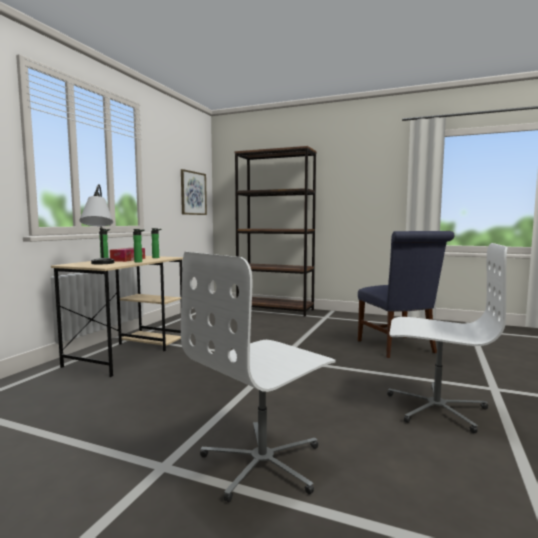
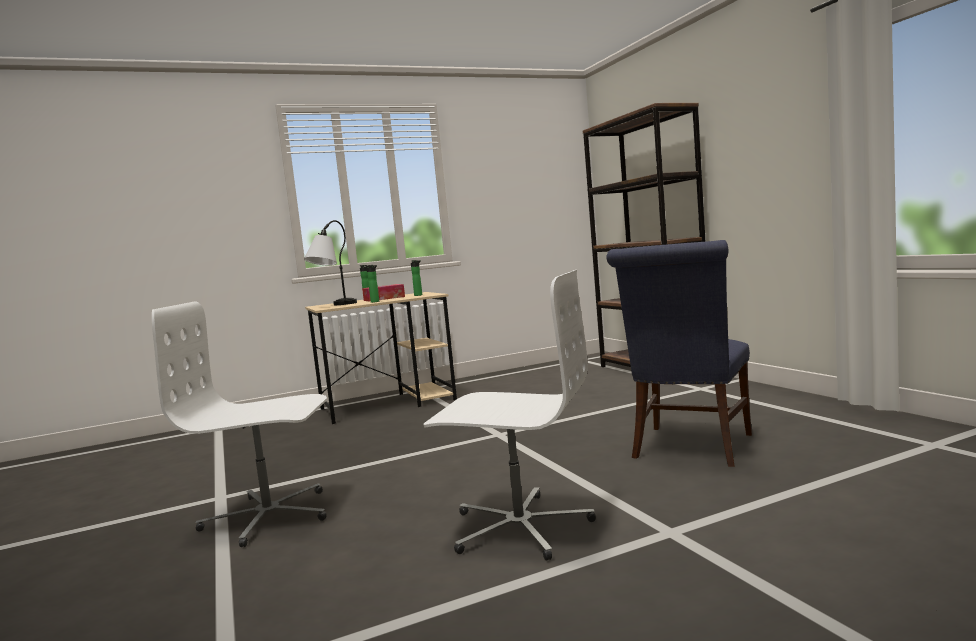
camera: 45 degrees right, 0 degrees up
picture [181,169,207,215] -> none
white office chair [387,243,508,433] -> white office chair turned 45 degrees counterclockwise [423,270,596,561]

